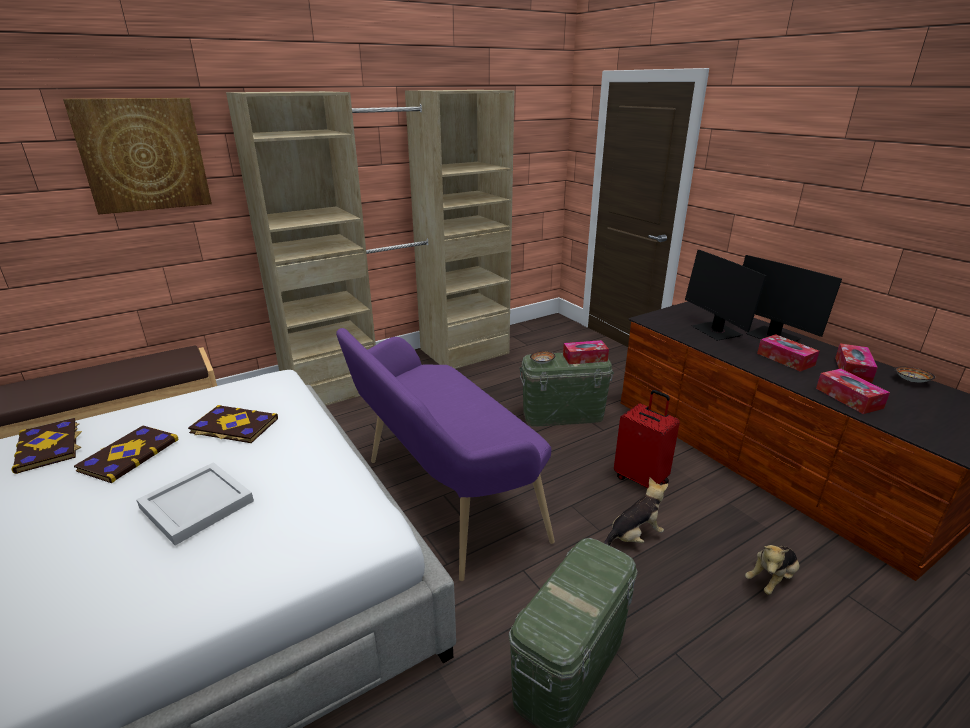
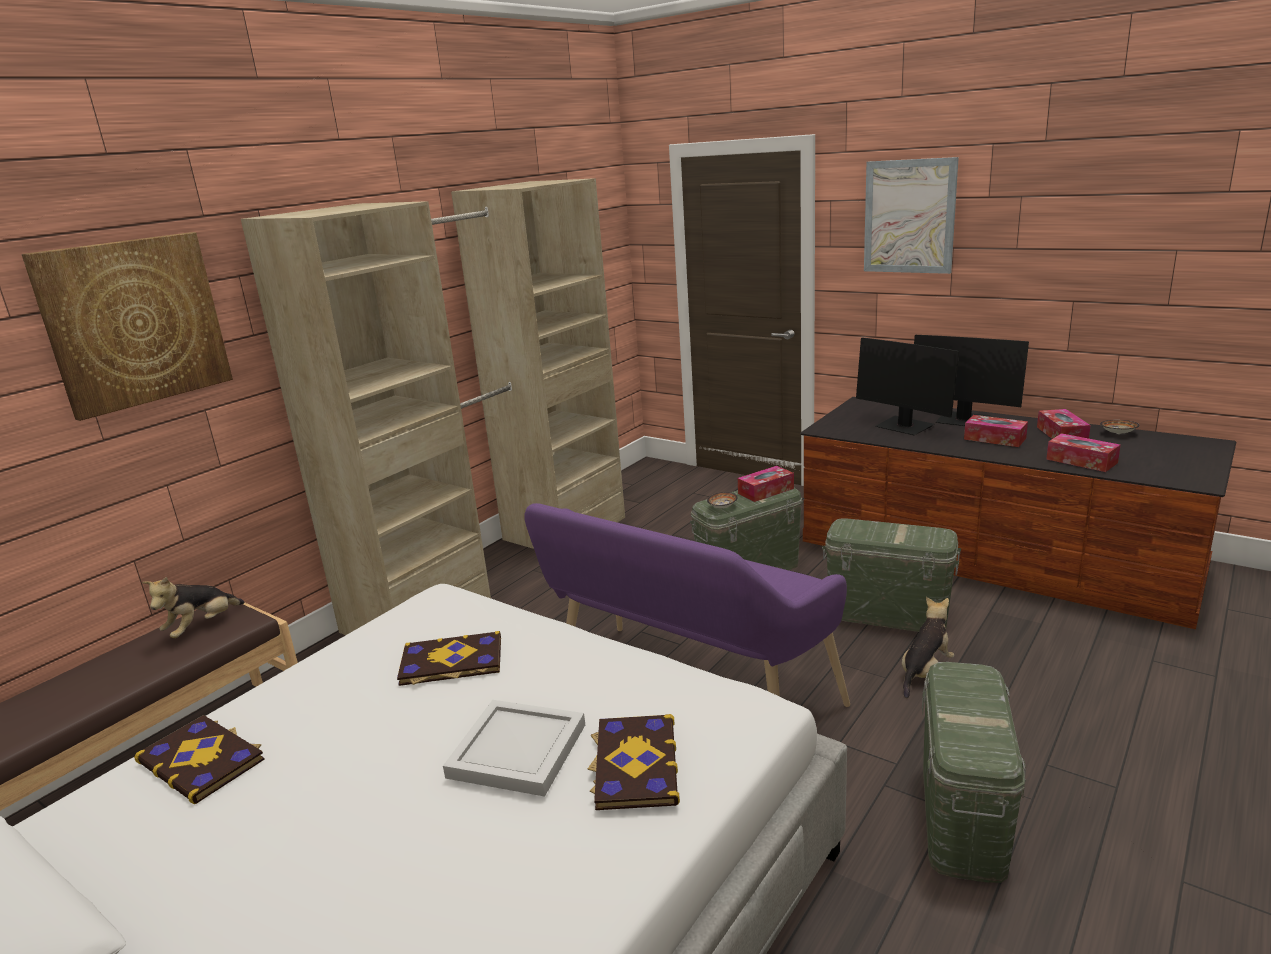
camera: 20 degrees left, 5 degrees down
book [74,426,179,483] -> book moved to [587,714,680,810]
red suitcase [614,390,680,488] -> green storage box [822,518,961,632]
plush toy [745,545,799,595] -> plush toy moved to [142,577,245,638]
none -> picture [864,157,959,274]

